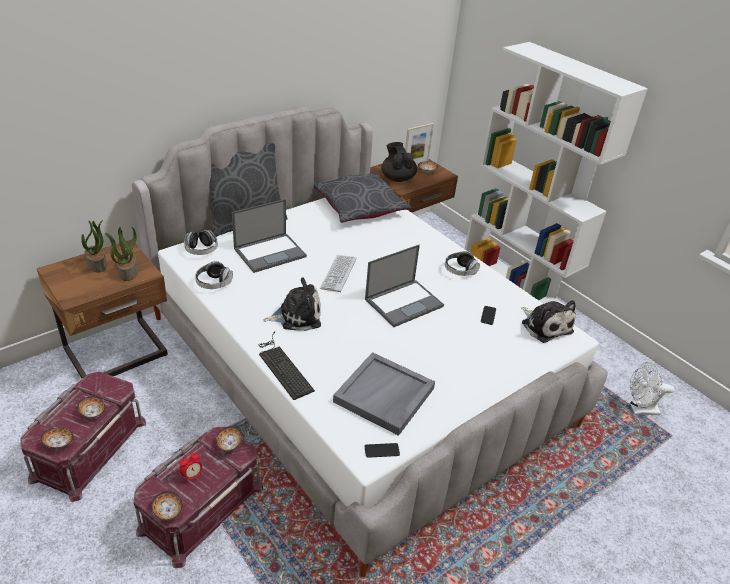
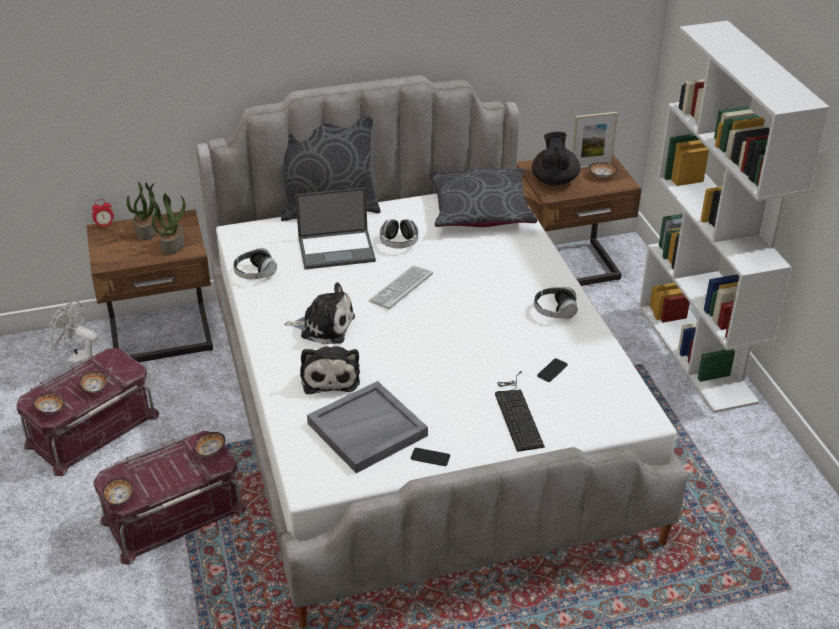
camera: 25 degrees right, 0 degrees up
alarm clock [180,452,202,483] -> alarm clock moved to [92,199,114,230]
headphones [184,230,218,255] -> headphones moved to [380,219,418,249]
keyboard [258,331,315,400] -> keyboard moved to [495,371,545,452]
laptop [365,245,444,327] -> none
phone [365,443,400,458] -> phone moved to [411,448,450,466]
plush toy [521,300,576,343] -> plush toy moved to [300,346,360,394]
white fan [630,362,674,415] -> white fan moved to [49,301,99,364]

